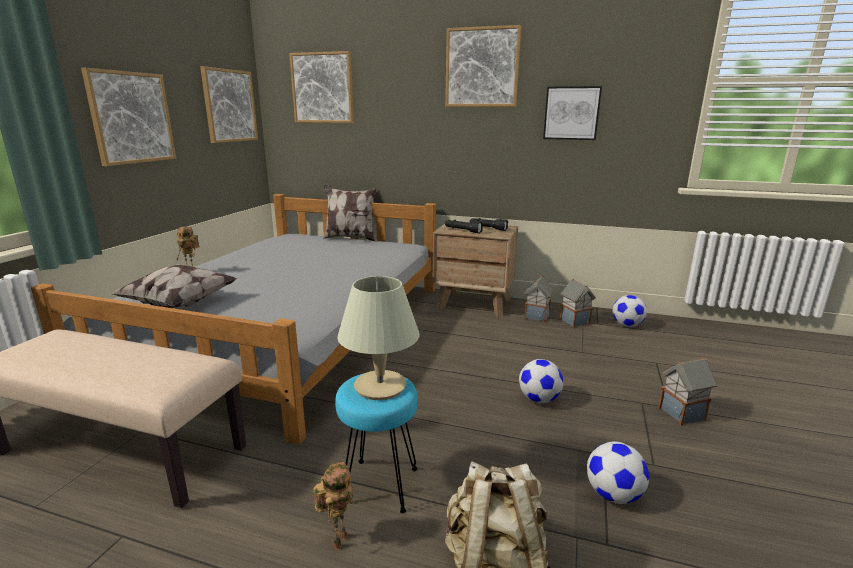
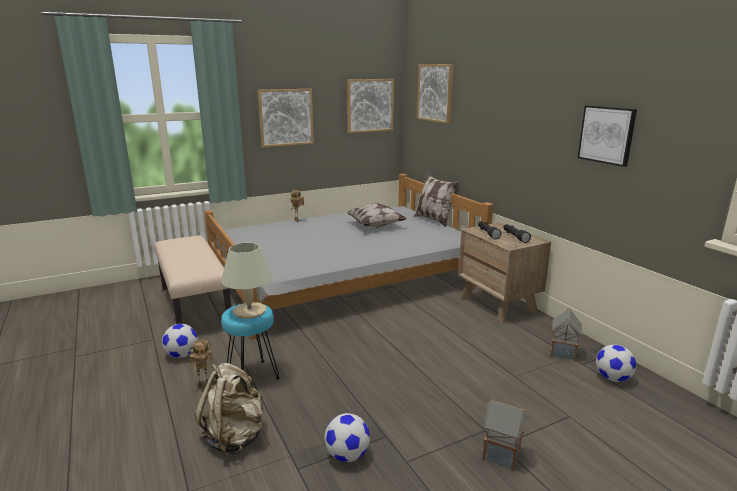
camera: 45 degrees right, 0 degrees up
pillow [109,264,238,308] -> pillow moved to [346,203,407,228]
picture [445,25,521,107] -> none
football [519,359,563,403] -> football moved to [162,324,198,358]
toy house [524,275,554,322] -> none

